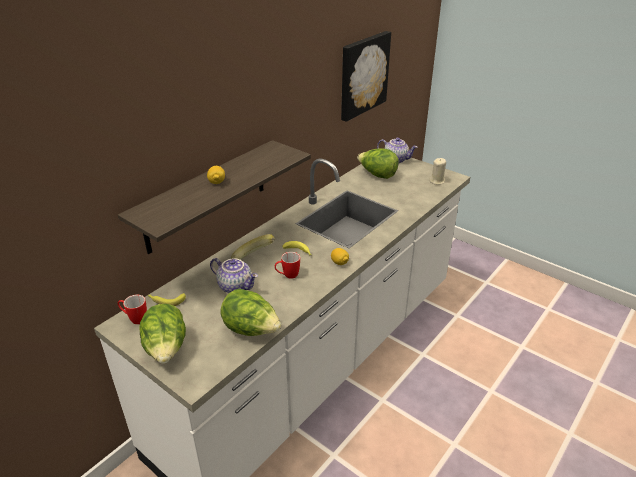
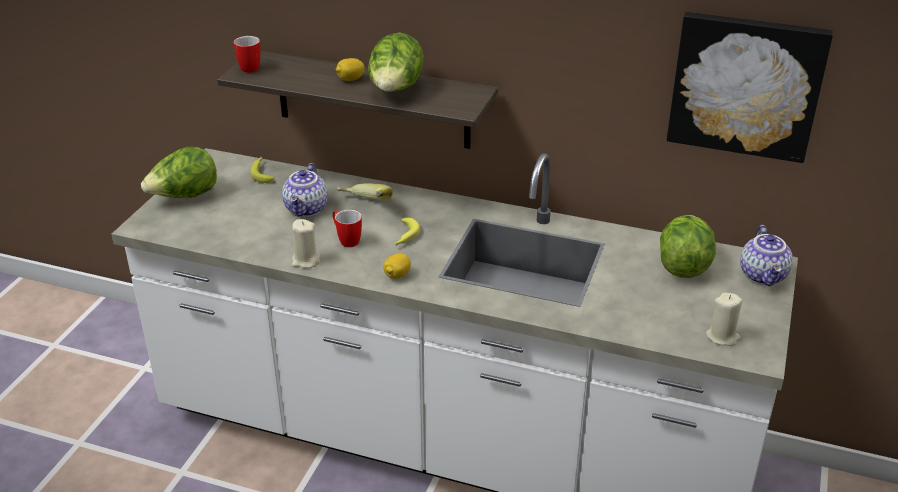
camera: 70 degrees right, 0 degrees up
mug [118,295,147,324] -> mug moved to [233,35,260,73]
lettuce [221,289,281,336] -> lettuce moved to [368,32,424,92]
none -> beige candle [292,219,320,268]

